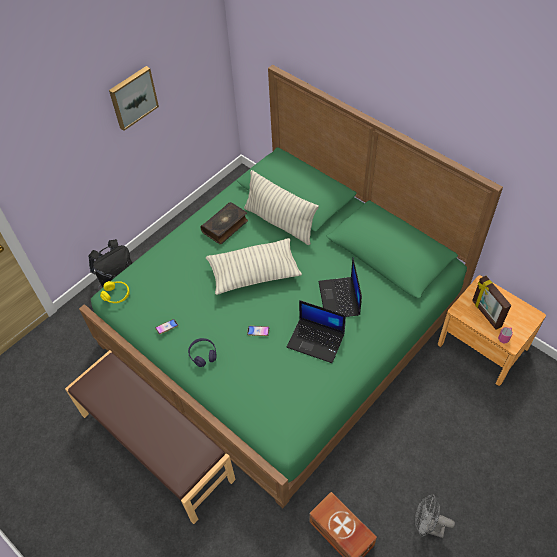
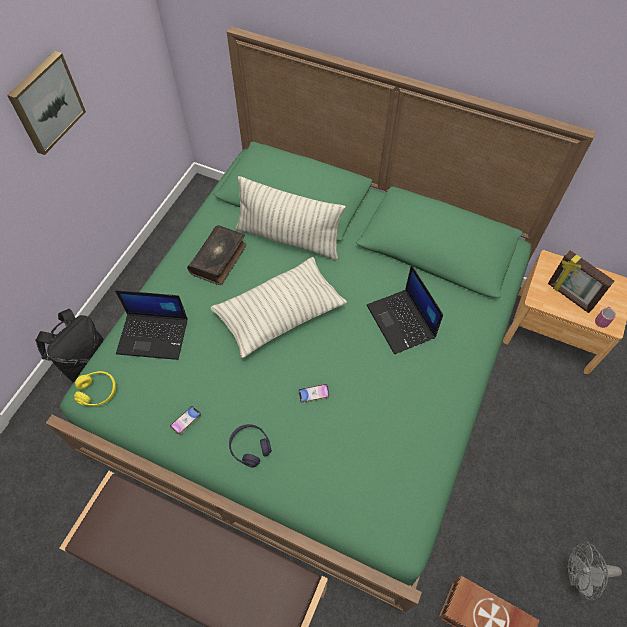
camera: 20 degrees left, 5 degrees up
laptop [287,300,346,363] -> laptop moved to [115,290,188,360]

